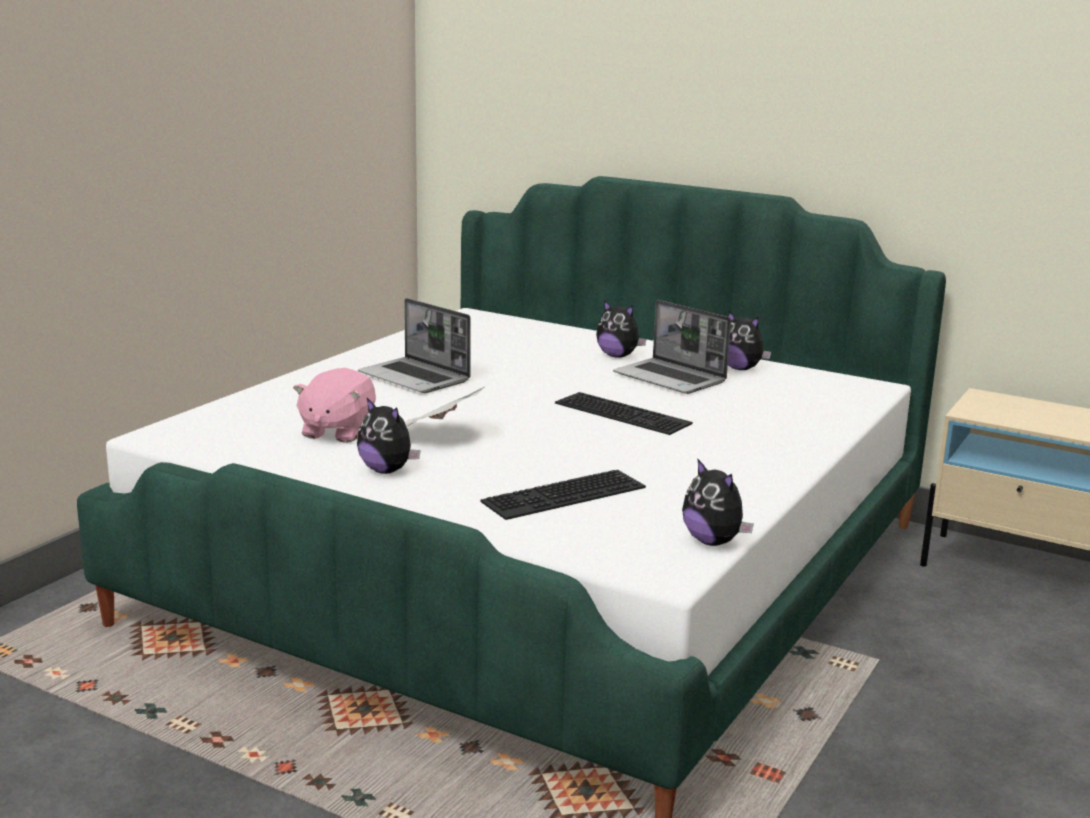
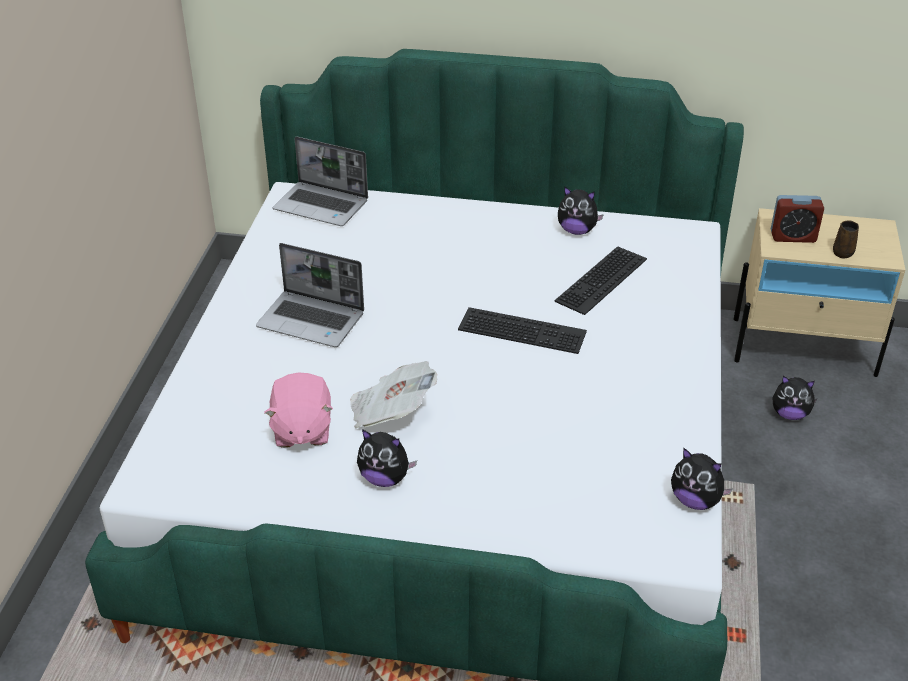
camera: 20 degrees left, 20 degrees up
keyboard [480,470,646,520] -> keyboard moved to [554,246,647,315]
plush toy [596,300,646,358] -> plush toy moved to [773,376,818,420]
laptop [613,300,731,394] -> laptop moved to [273,136,368,226]
none -> alarm clock [771,195,824,243]
none -> brown mug [833,220,859,258]

